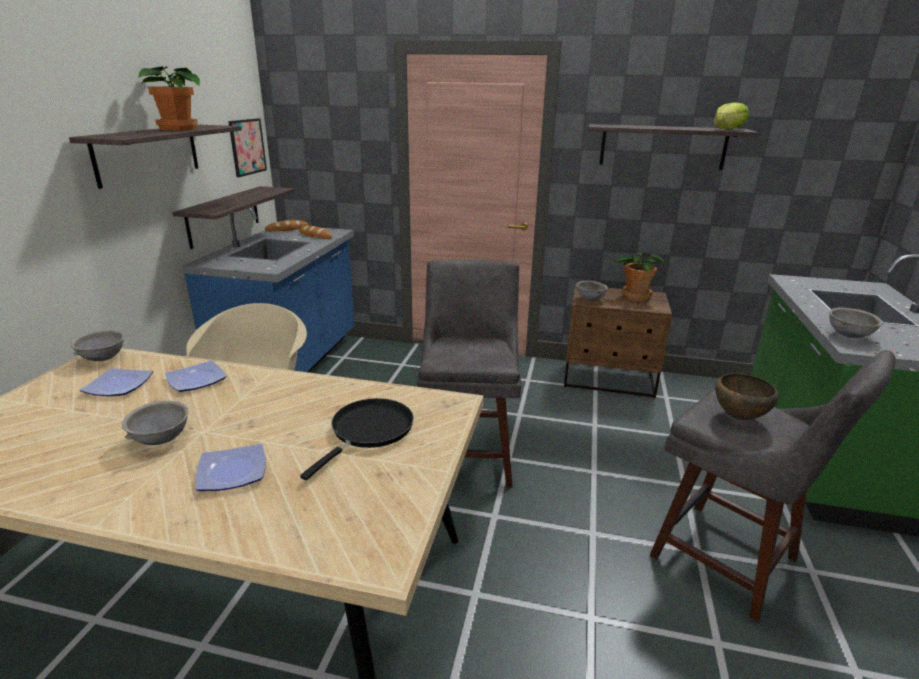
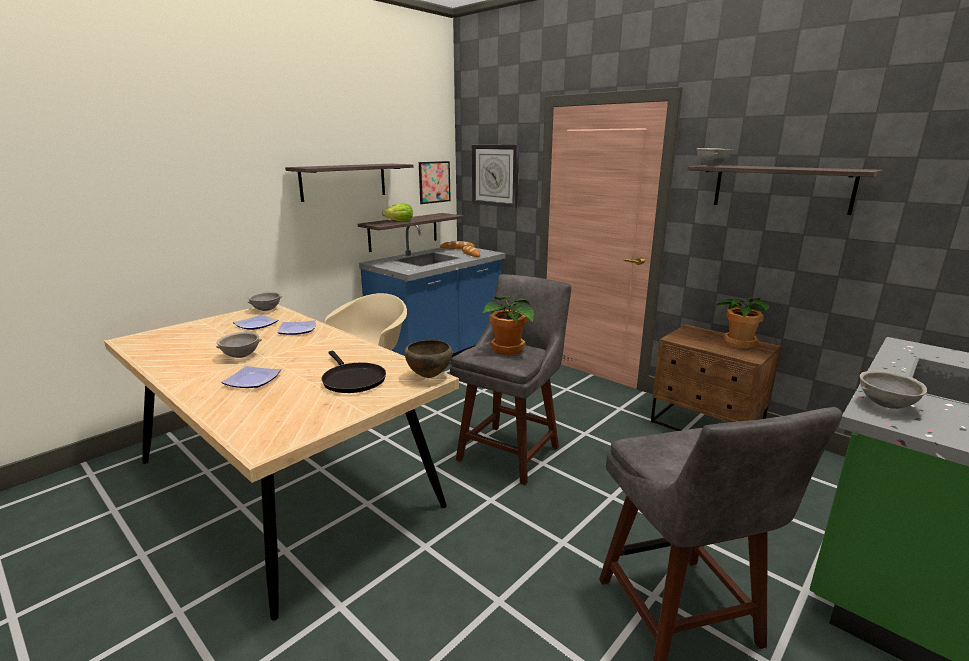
camera: 30 degrees right, 5 degrees down
potted plant [138,66,200,130] -> potted plant moved to [483,295,534,355]
black frying pan [300,398,414,480] -> black frying pan turned 90 degrees clockwise [321,351,386,393]
grey bowl [576,281,608,301] -> grey bowl moved to [697,148,733,166]
lettuce [713,102,749,129] -> lettuce moved to [382,203,413,222]
brown bowl [715,373,779,420] -> brown bowl moved to [405,340,453,378]
none -> wall clock [472,145,519,208]

